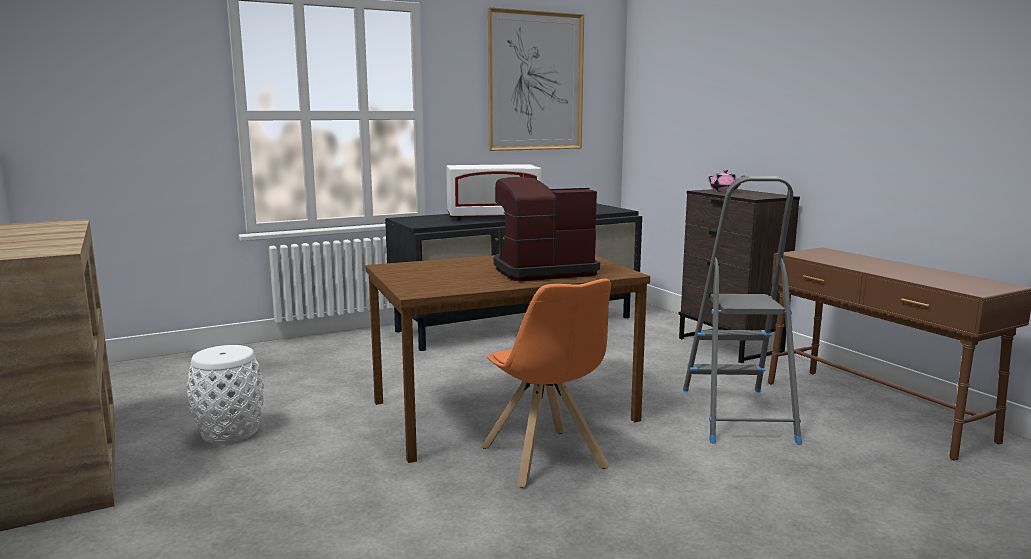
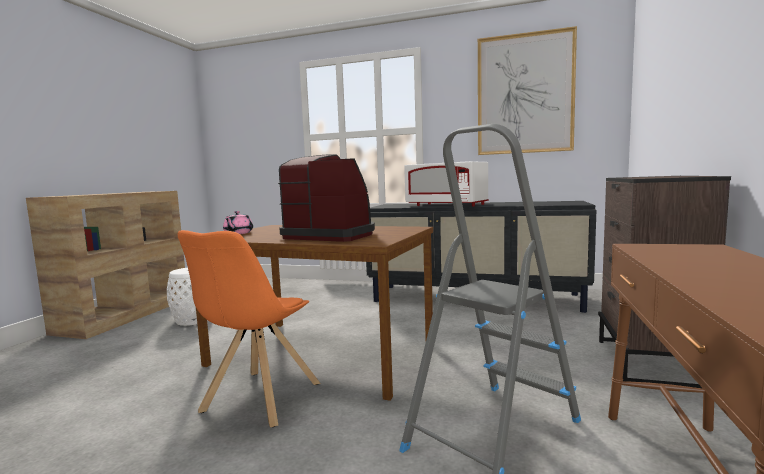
camera: 45 degrees right, 5 degrees down
pink teapot [708,170,743,192] -> pink teapot moved to [223,211,253,234]

